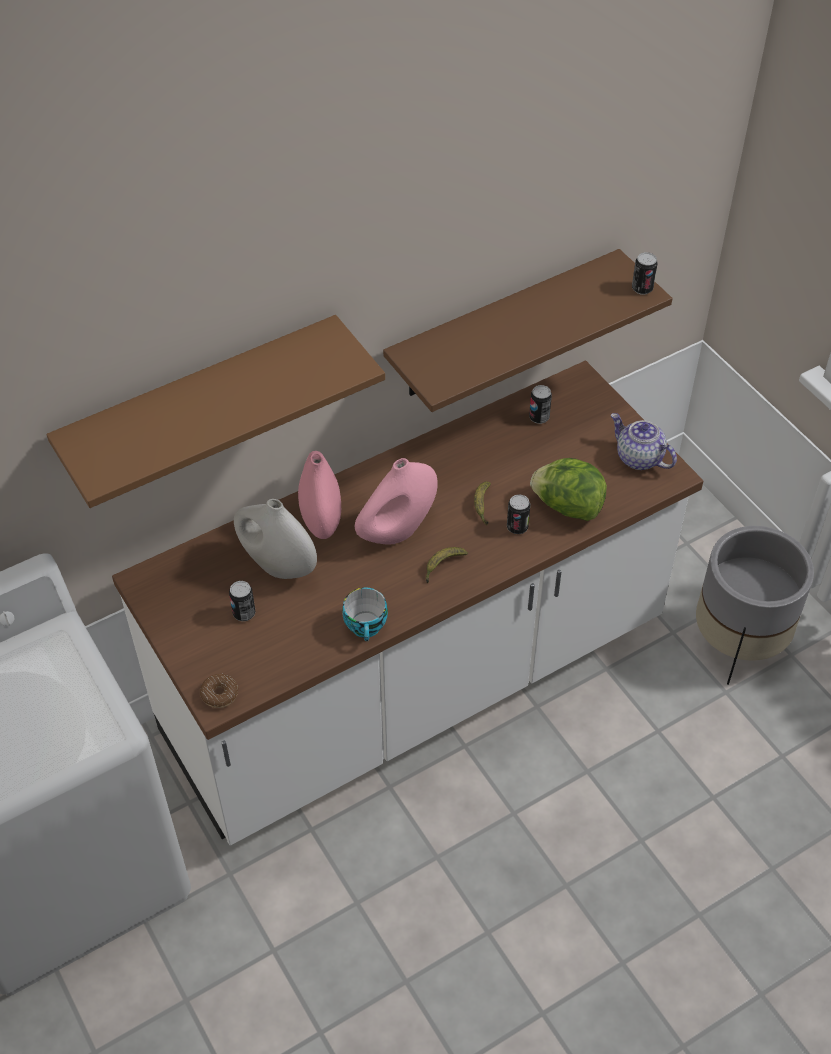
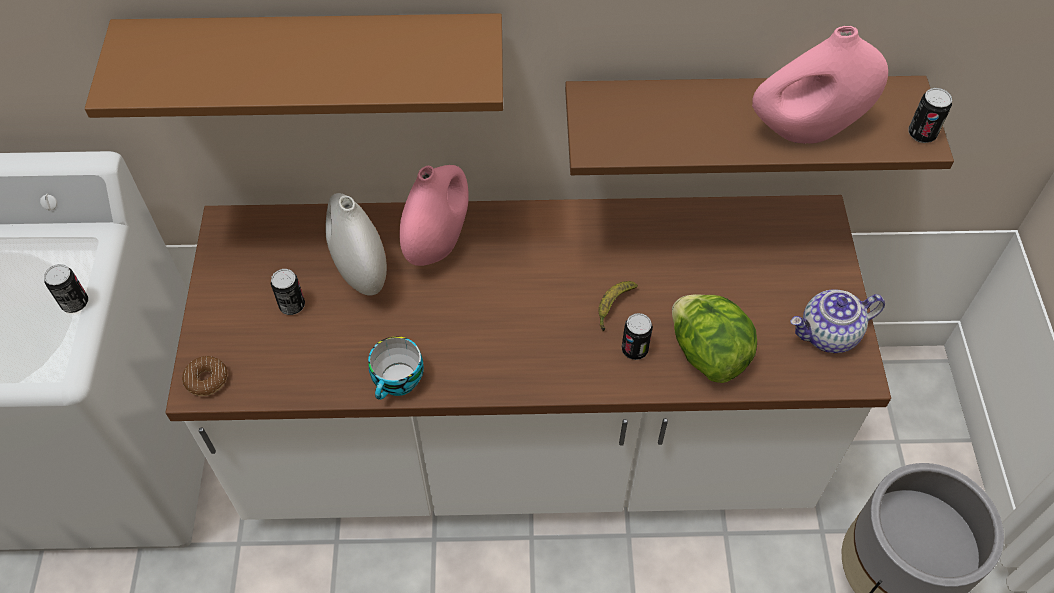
camera: 30 degrees right, 5 degrees up
pink vase [355,458,438,545] -> pink vase moved to [752,26,888,144]
banana [426,547,468,583] -> none
can [529,385,552,424] -> can moved to [44,264,88,313]
teapot [611,413,677,470] -> teapot turned 90 degrees counterclockwise [790,289,885,353]

